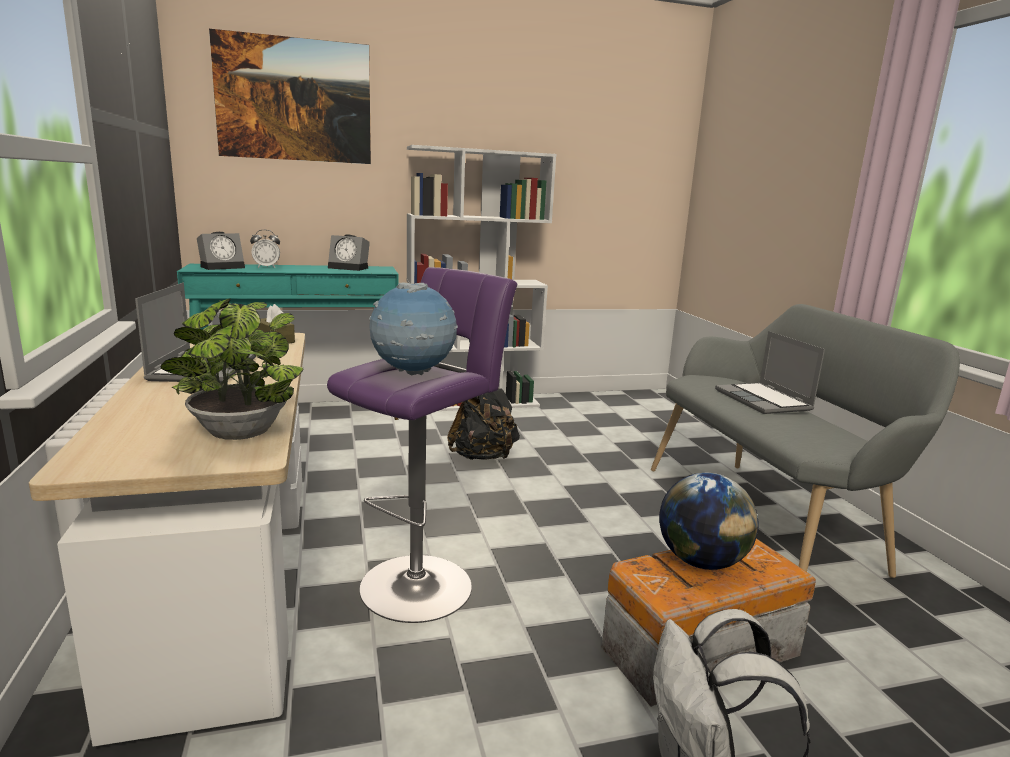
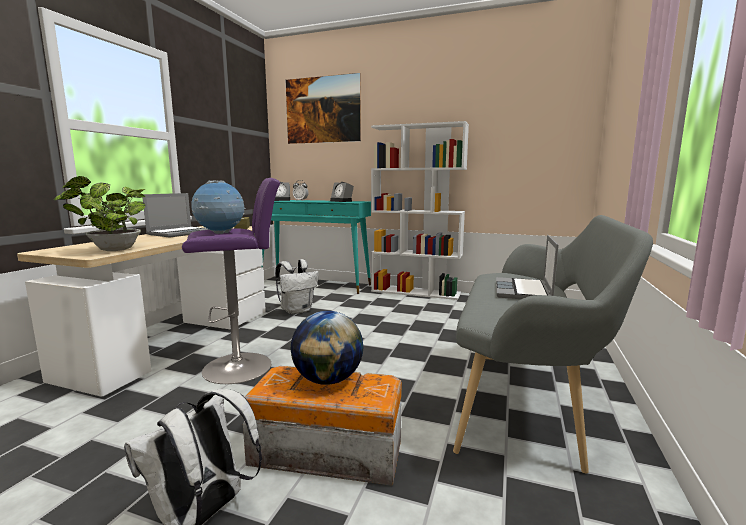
camera: 35 degrees right, 5 degrees down
black backpack [447,388,520,460] -> none
none -> white backpack [275,259,319,314]

